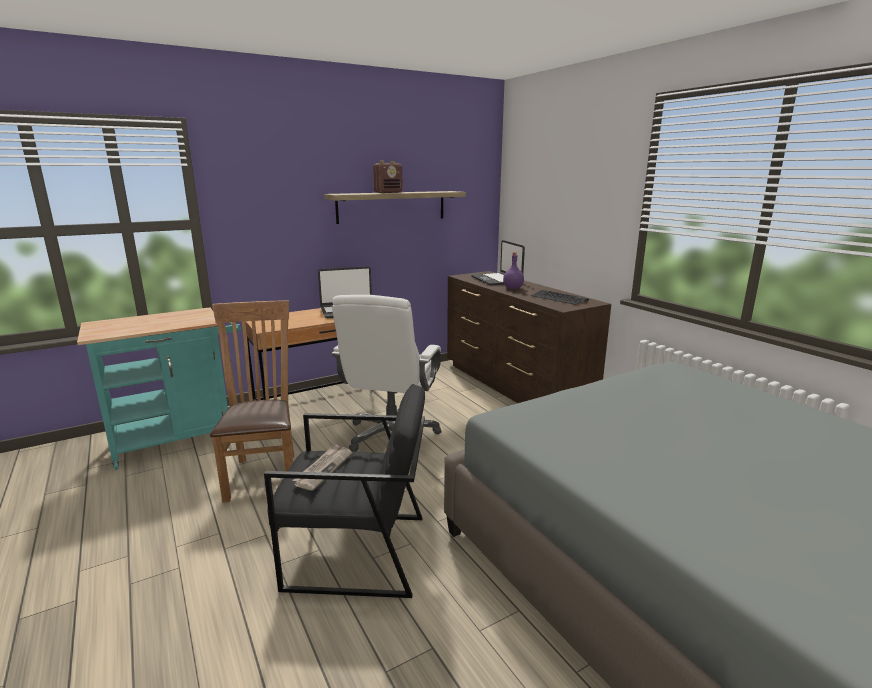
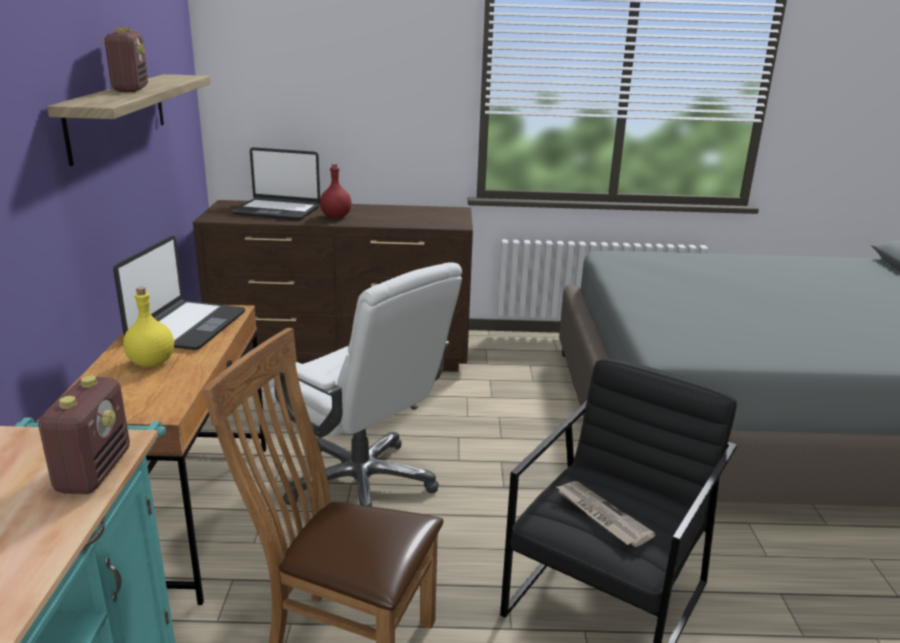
camera: 60 degrees left, 5 degrees up
purple bottle [503,252,524,289] -> red bottle [320,163,351,218]
keyboard [530,290,589,305] -> none
none -> radio [37,376,130,494]
none -> yellow bottle [123,287,174,367]

